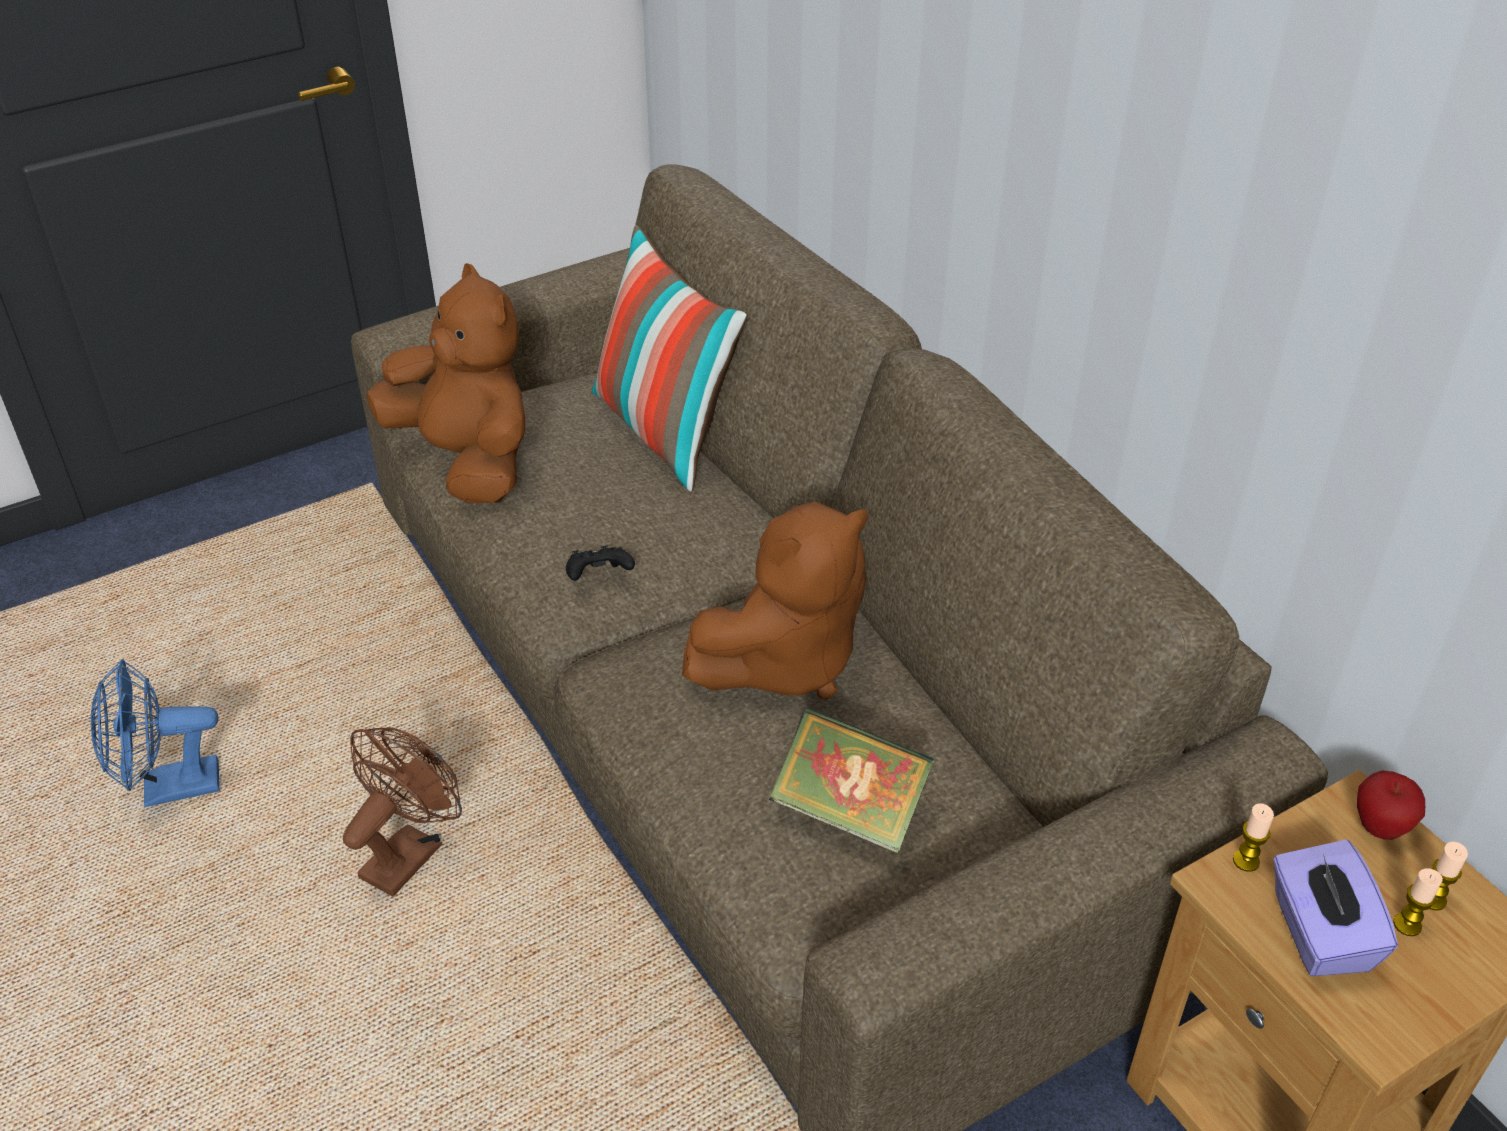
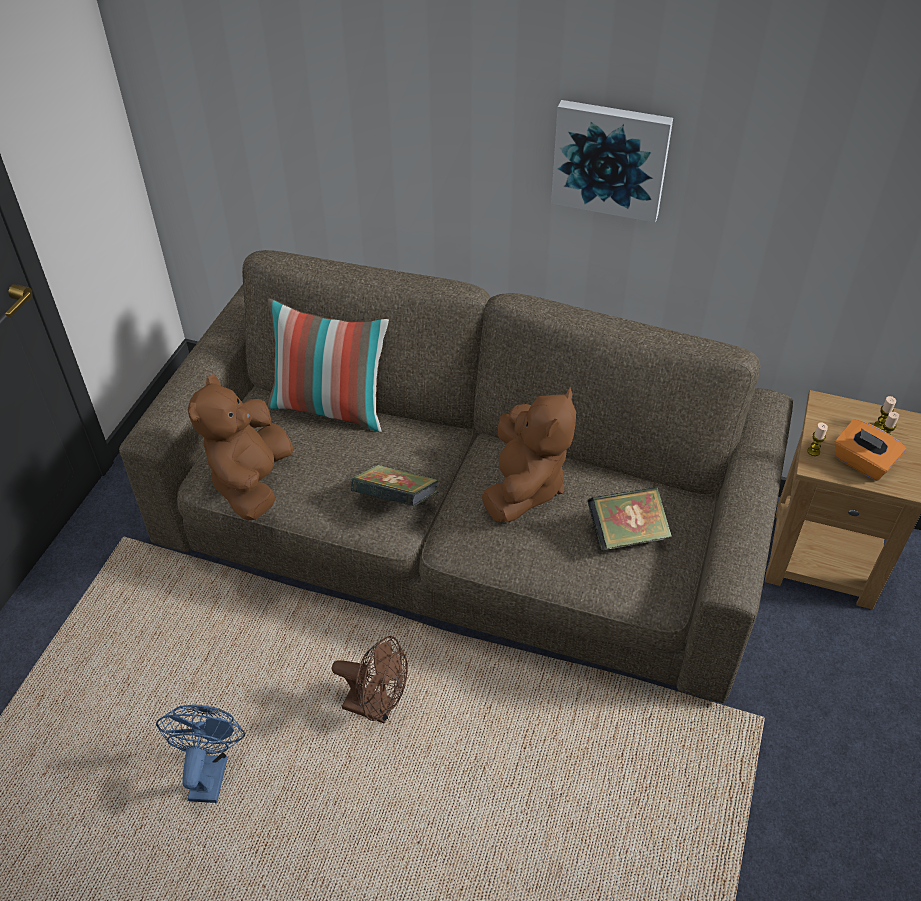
camera: 40 degrees left, 5 degrees up
blue fan [91,659,220,807] -> blue fan turned 150 degrees clockwise [156,704,245,803]
brown fan [343,727,462,896] -> brown fan turned 120 degrees clockwise [332,636,408,724]
brown plush toy [366,263,525,503] -> brown plush toy turned 90 degrees counterclockwise [188,374,293,521]
black game controller [566,545,635,581] -> book [351,465,439,507]
purple tissue box [1273,840,1398,976] -> orange tissue box [834,419,906,481]
apple [1357,770,1425,840] -> none
none -> picture [551,100,673,223]

